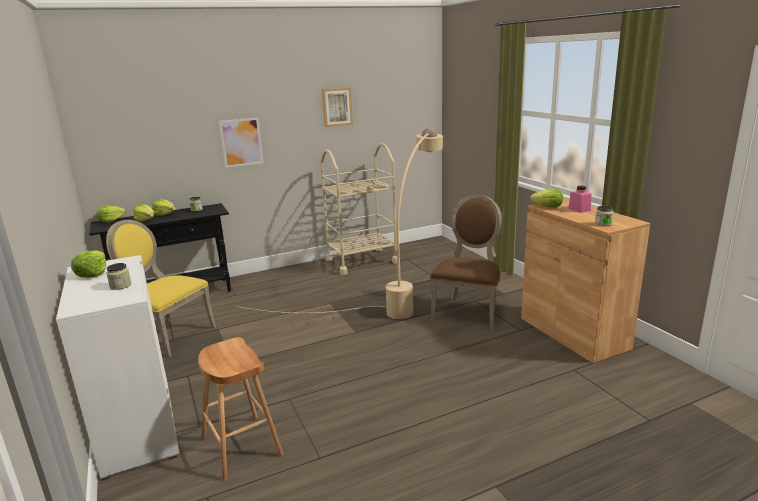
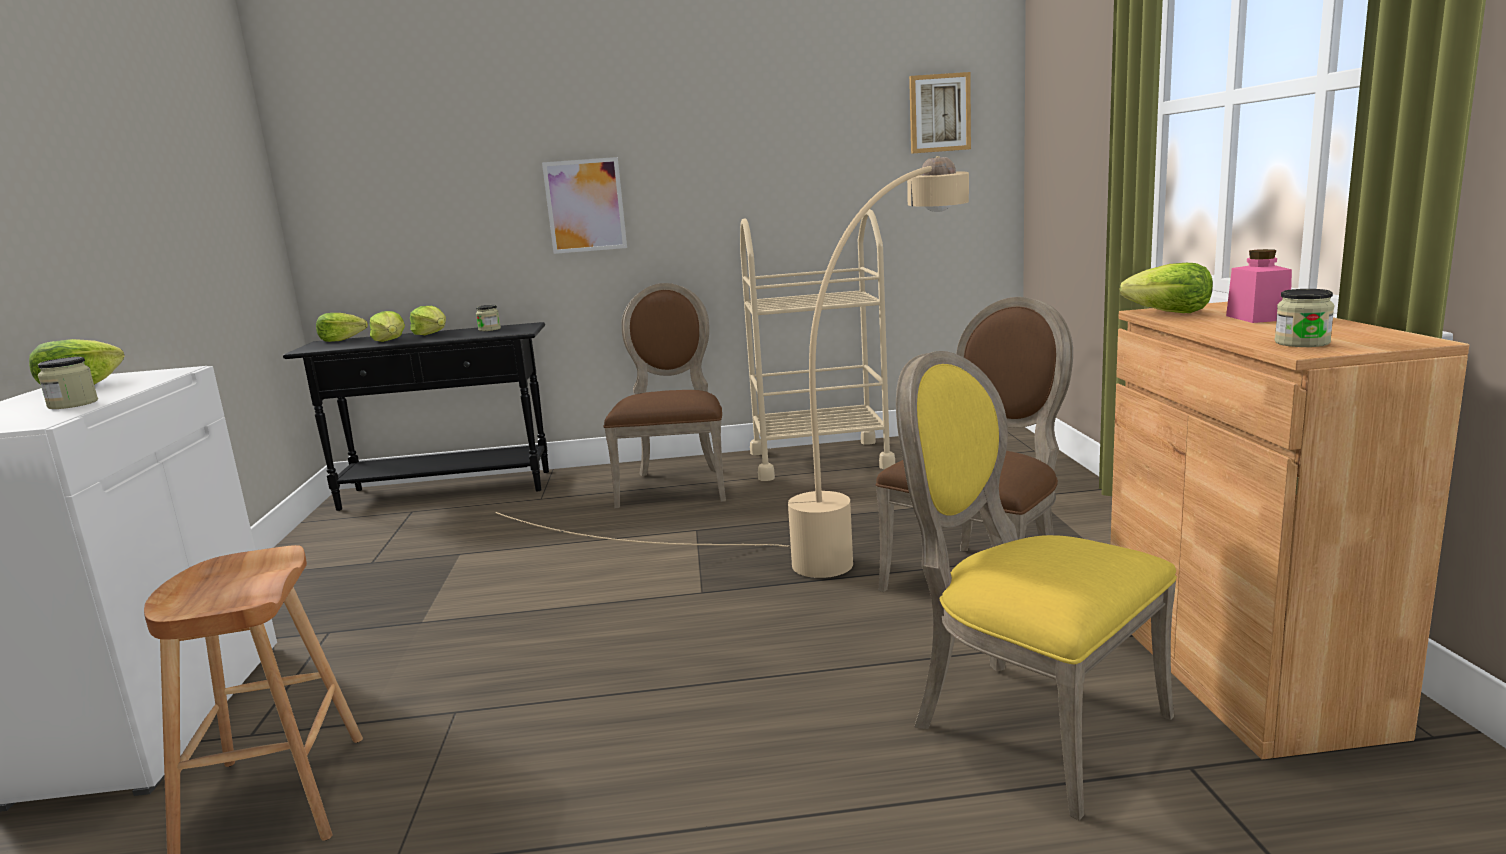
camera: 20 degrees right, 5 degrees down
yellow chair [106,220,216,357] -> yellow chair moved to [896,351,1177,820]
picture [322,88,353,127] -> picture moved to [909,72,971,154]
none -> brown chair [603,283,726,508]

